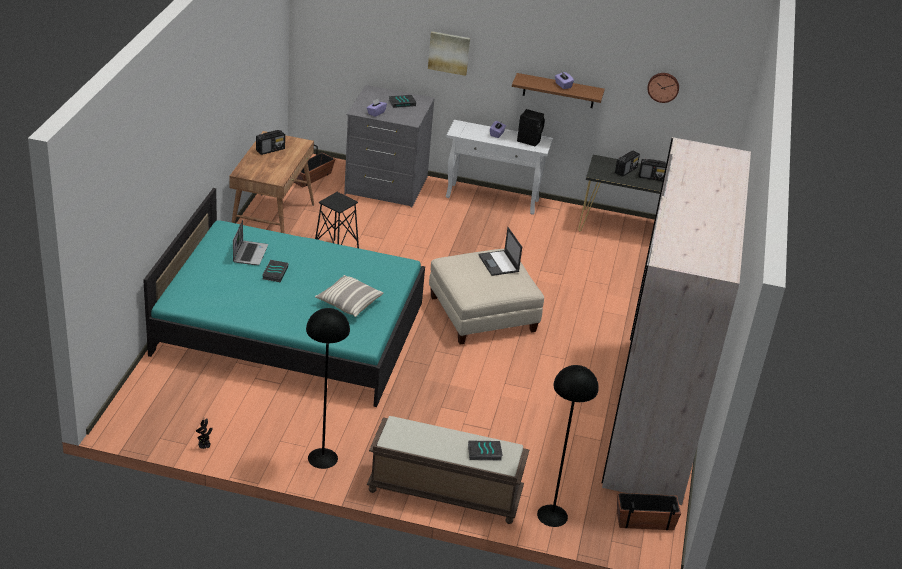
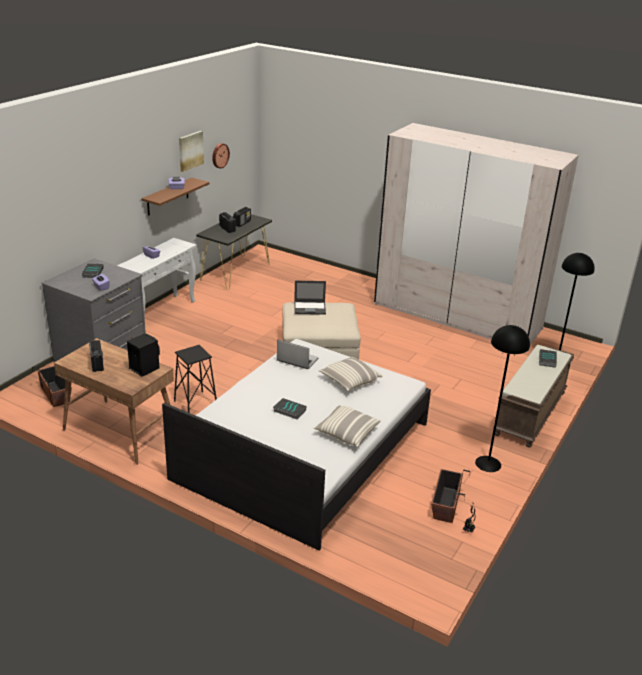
camera: 70 degrees left, 5 degrees down
turquoise bed [143,188,425,407] -> white bed [162,339,431,550]
laptop [233,220,268,265] -> laptop moved to [277,340,318,369]
picture [428,31,470,76] -> picture moved to [179,131,204,172]
black speaker [517,109,545,146] -> black speaker moved to [127,333,160,377]
planter [617,493,681,530] -> planter moved to [431,469,470,523]
none -> pillow [314,405,380,447]

